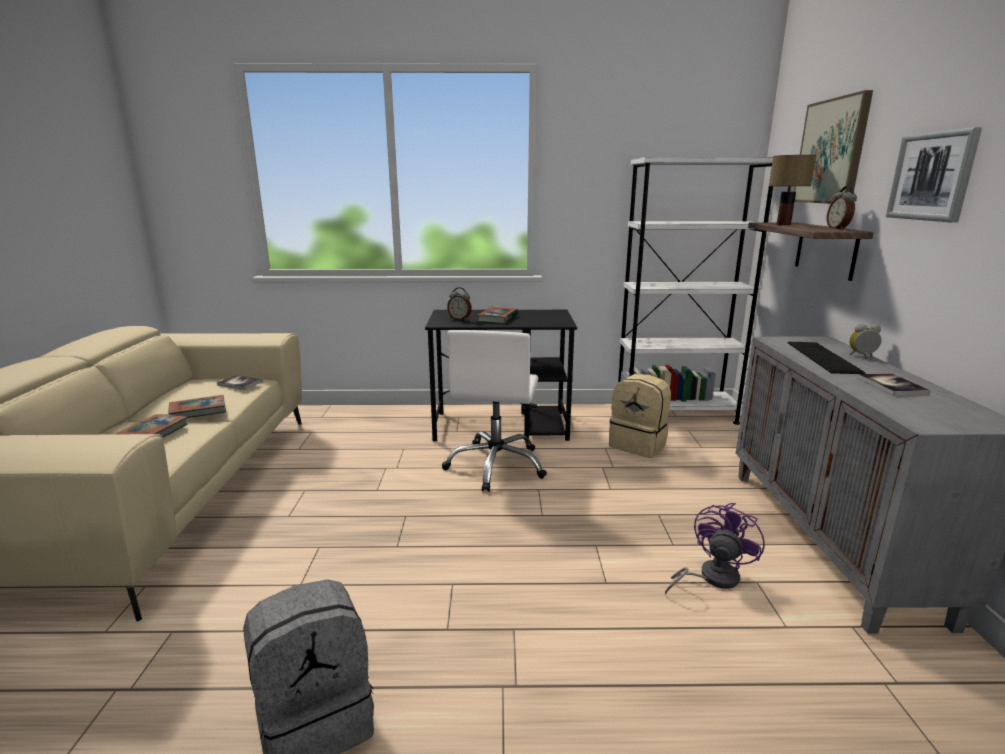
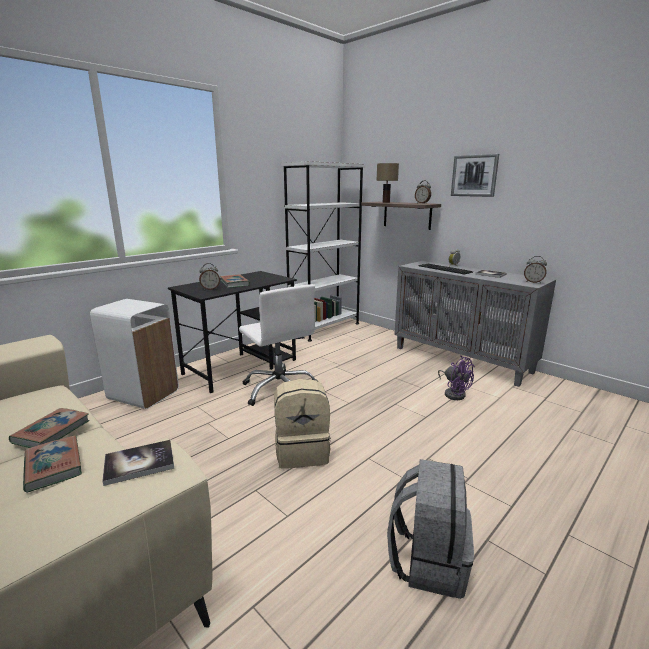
camera: 45 degrees left, 0 degrees up
book [217,375,263,390] -> book moved to [102,440,174,486]
beige backpack [609,374,671,458] -> beige backpack moved to [274,379,331,469]
purple fan [665,503,765,594] -> purple fan turned 150 degrees clockwise [438,355,475,400]
picture [794,90,873,204] -> none
none -> white trash can [90,299,179,409]
none -> alarm clock [524,256,547,283]

